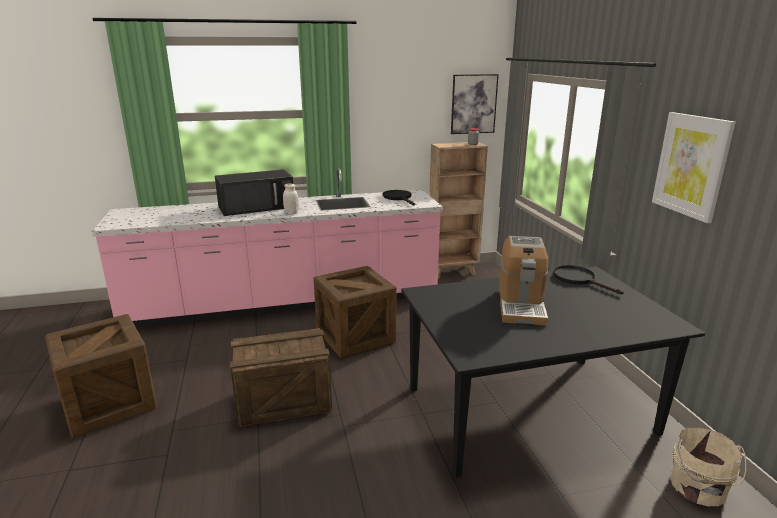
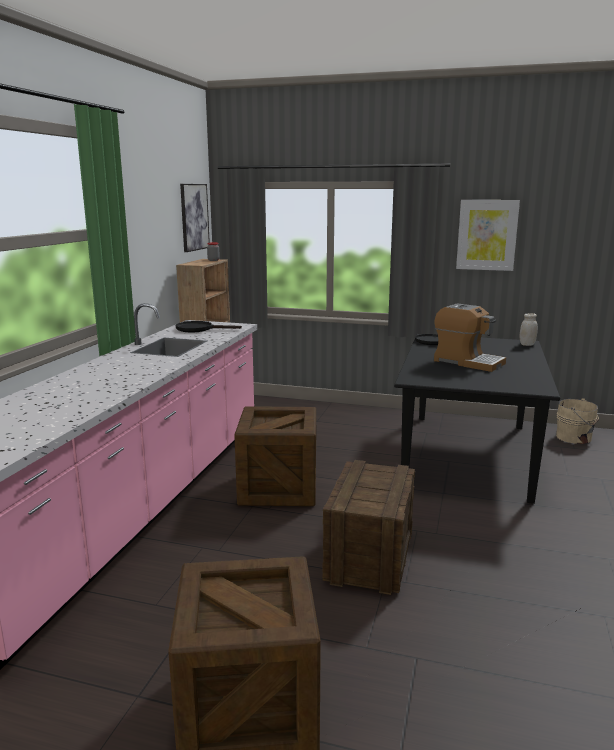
camera: 60 degrees left, 5 degrees down
black microwave [215,169,293,216] -> none
white jar [283,183,299,215] -> white jar moved to [520,313,538,346]

